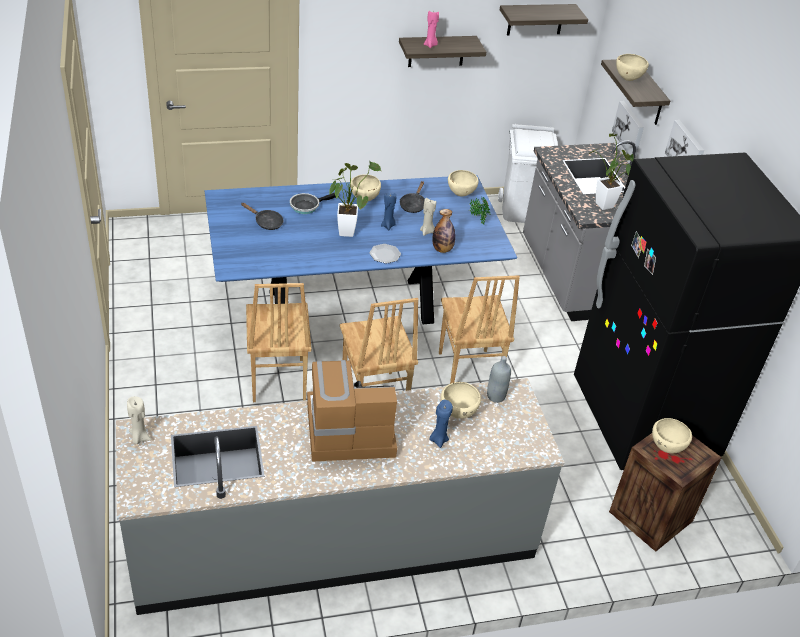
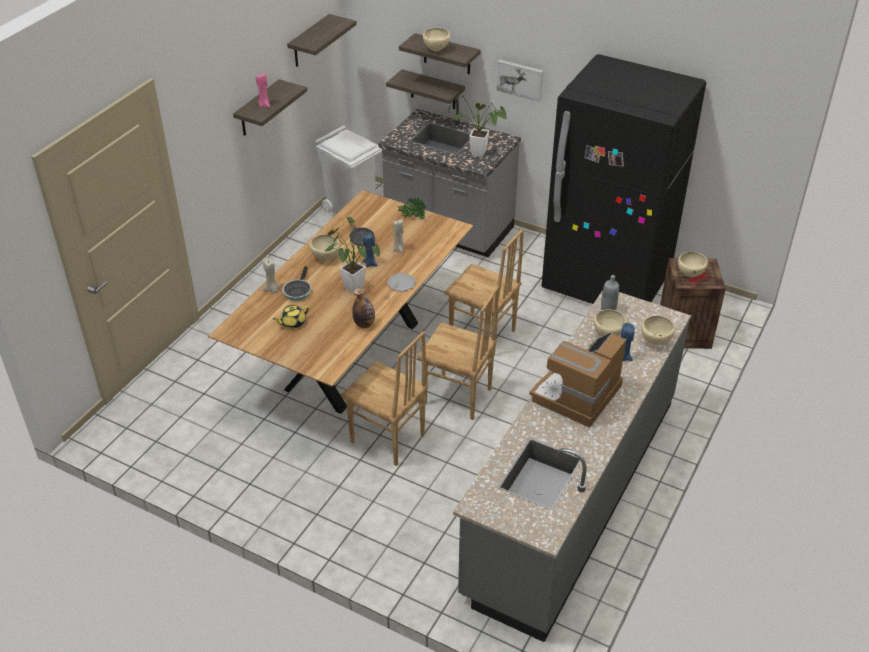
camera: 45 degrees left, 0 degrees up
beige candle [127,396,151,444] -> beige candle moved to [263,258,281,293]
blue dining table [204,175,517,324] -> brown dining table [208,190,473,414]
black frying pan [241,203,283,230] -> yellow teapot [273,305,309,329]
bottle [432,209,456,253] -> bottle moved to [352,287,375,328]
beige bowl [448,170,479,196] -> beige bowl moved to [641,315,675,345]
picture [612,101,644,158] -> shelf [386,69,465,109]

